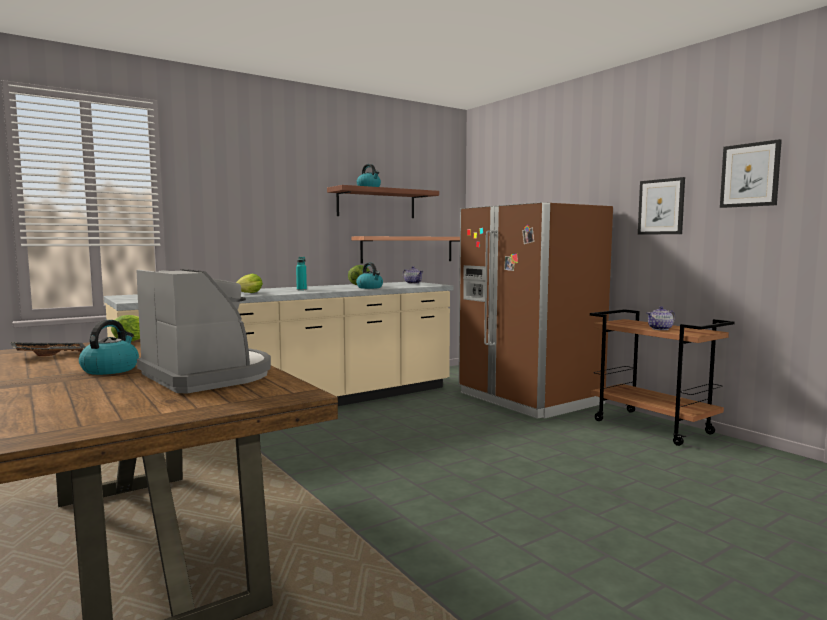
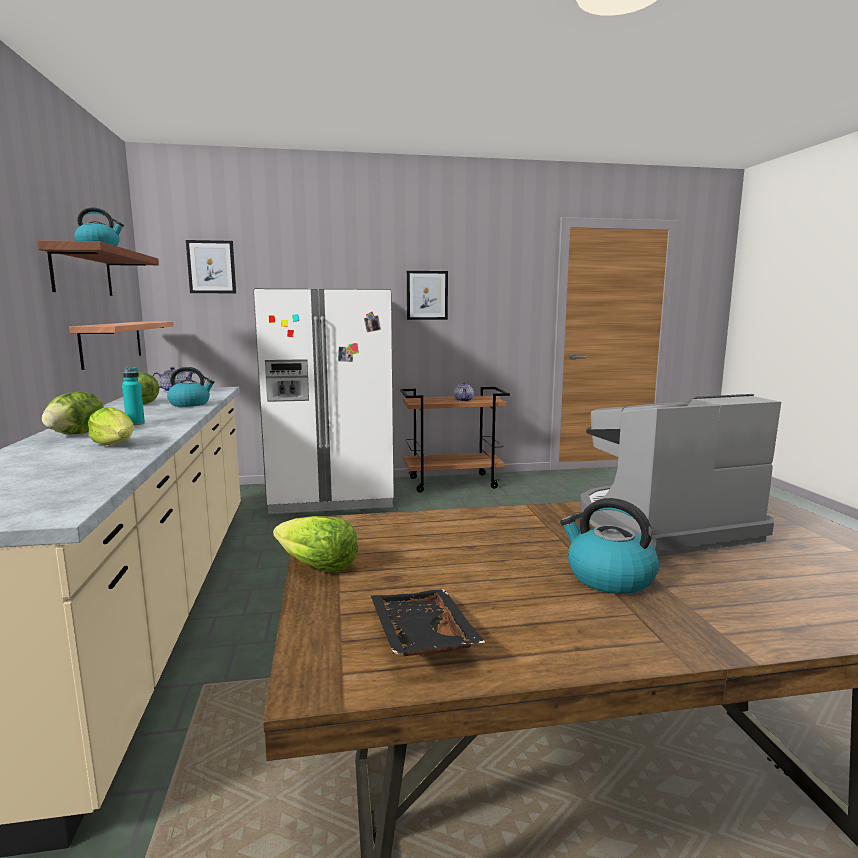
camera: 65 degrees left, 5 degrees up
brown fridge [459,202,613,419] -> white fridge [253,288,394,514]
picture [720,139,782,208] -> picture moved to [186,240,236,293]
none -> lettuce [42,391,104,435]

